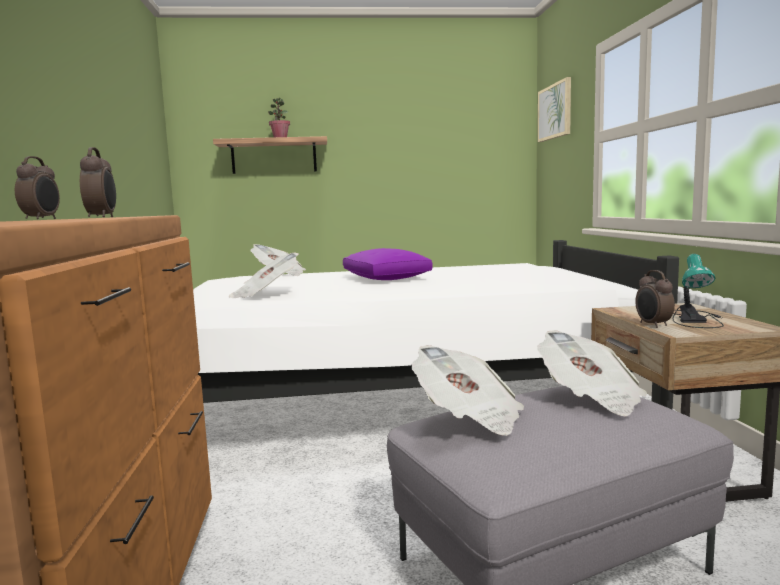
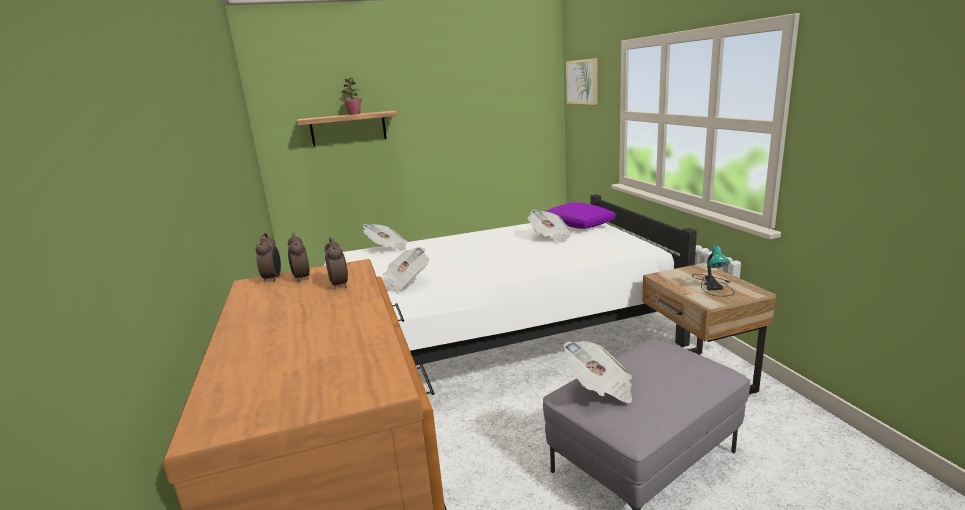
camera: 10 degrees left, 10 degrees up
purple pillow [343,248,433,280] -> purple pillow moved to [545,202,616,229]
newspaper [537,330,647,417] -> newspaper moved to [528,210,572,243]
alarm clock [635,270,675,328] -> alarm clock moved to [288,232,310,283]

